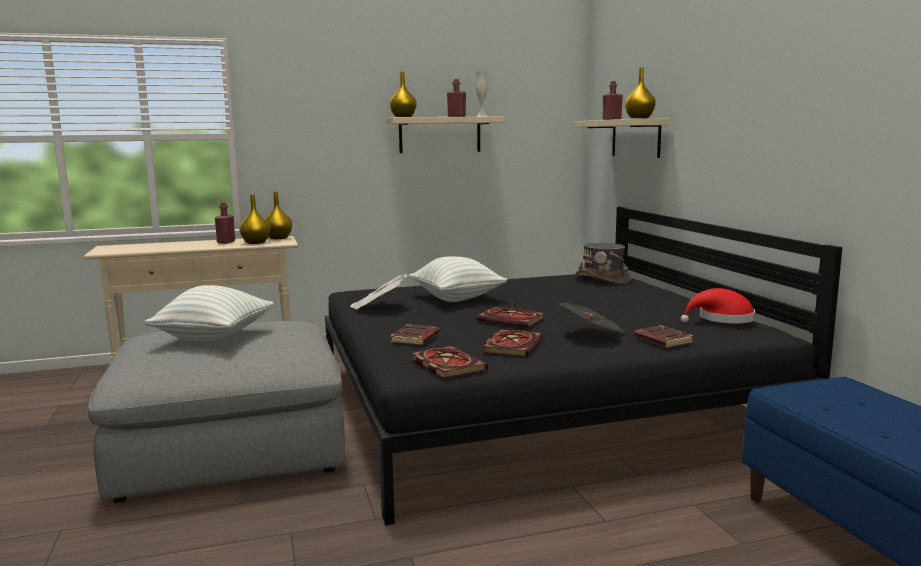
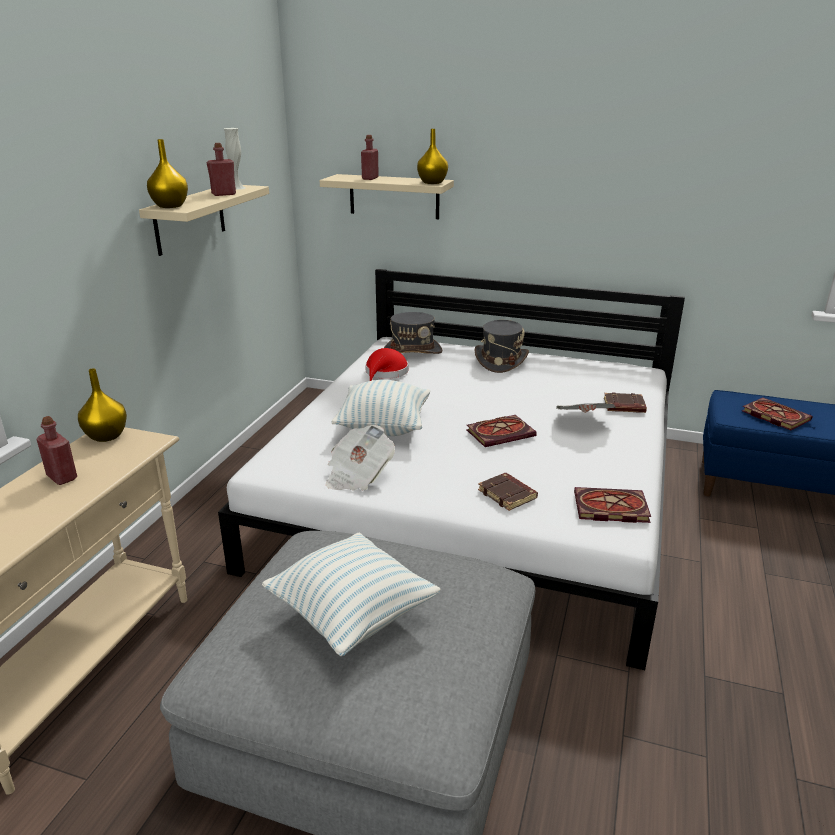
camera: 55 degrees left, 15 degrees up
yellow vase [239,194,270,244] -> none
black bed [325,207,842,526] -> white bed [218,269,685,670]
book [482,330,543,357] -> book moved to [742,398,812,430]
red hat [681,288,755,323] -> red hat moved to [365,348,409,381]
none -> grey hat [474,320,529,373]

